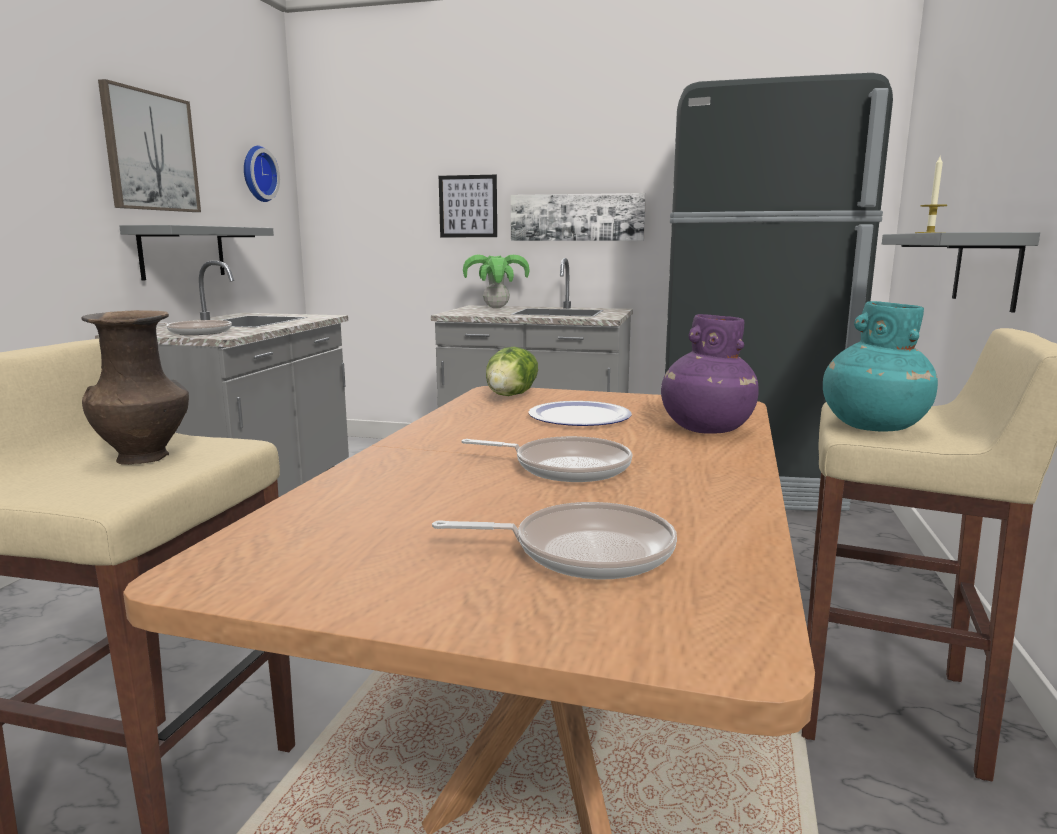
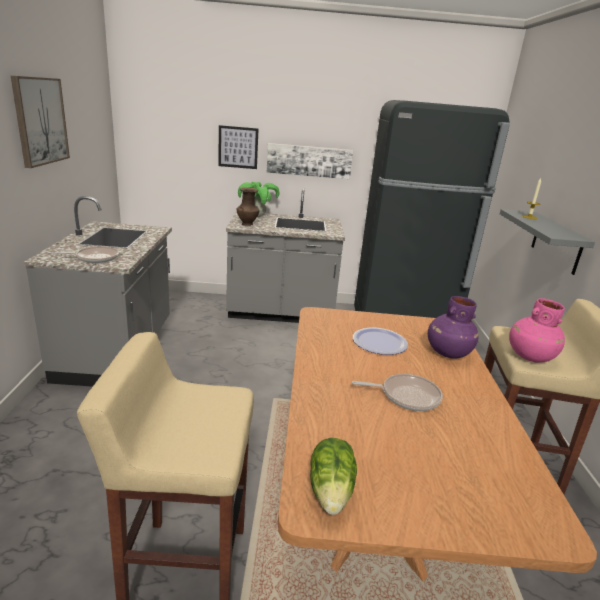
camera: 15 degrees left, 10 degrees up
brown vase [82,310,189,465] -> brown vase moved to [237,187,260,226]
grey shelf [119,225,274,281] -> none
wall clock [244,146,280,202] -> none
frying pan [432,502,677,580] -> none
lettuce [486,347,538,396] -> lettuce moved to [310,438,357,515]
turquoise vase [823,301,938,431] -> pink vase [509,298,565,363]

